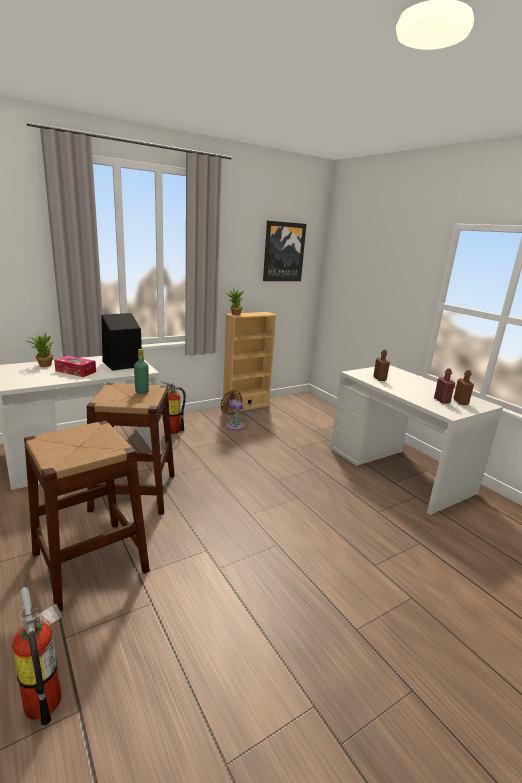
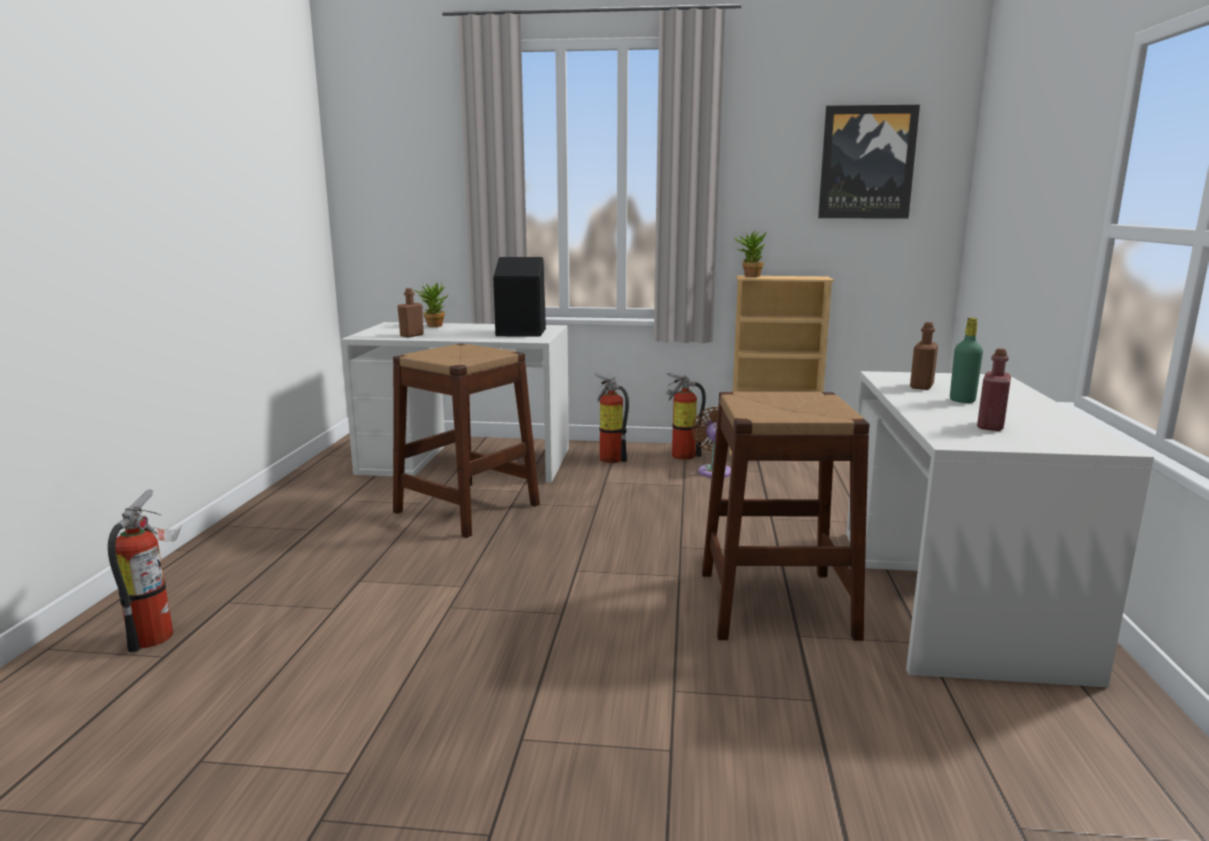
camera: 40 degrees right, 5 degrees down
brown stool [24,421,150,611] -> brown stool moved to [702,392,870,641]
tissue box [54,356,96,377] -> none
green bottle [134,349,149,394] -> green bottle moved to [950,317,983,403]
brown bottle [453,370,474,405] -> brown bottle moved to [397,288,424,337]
none -> fire extinguisher [666,372,706,460]

